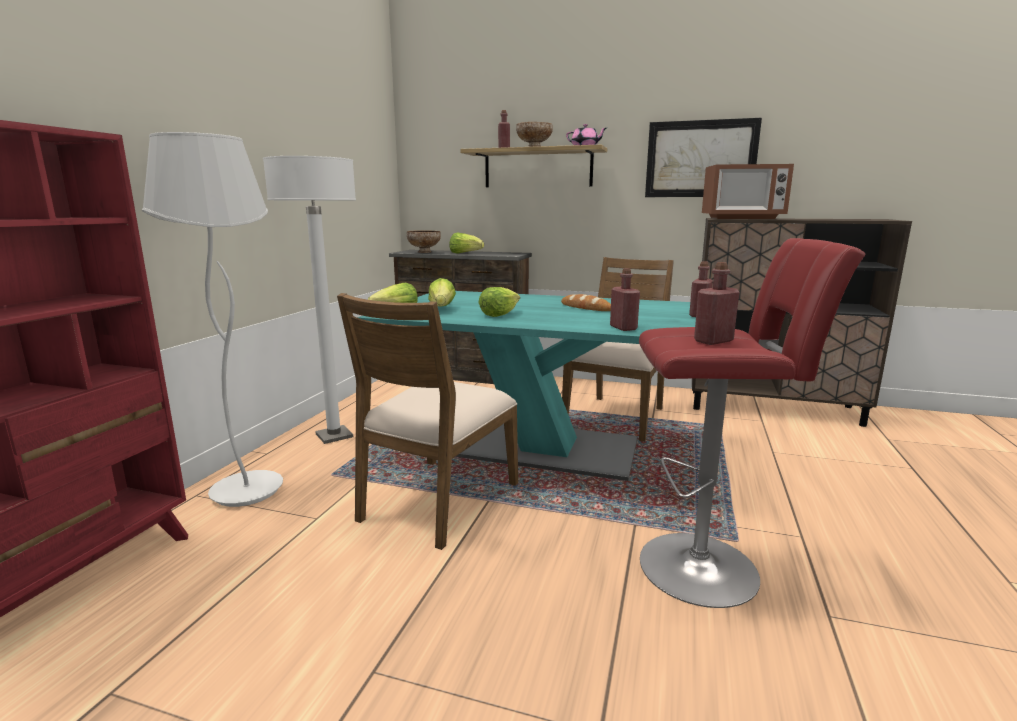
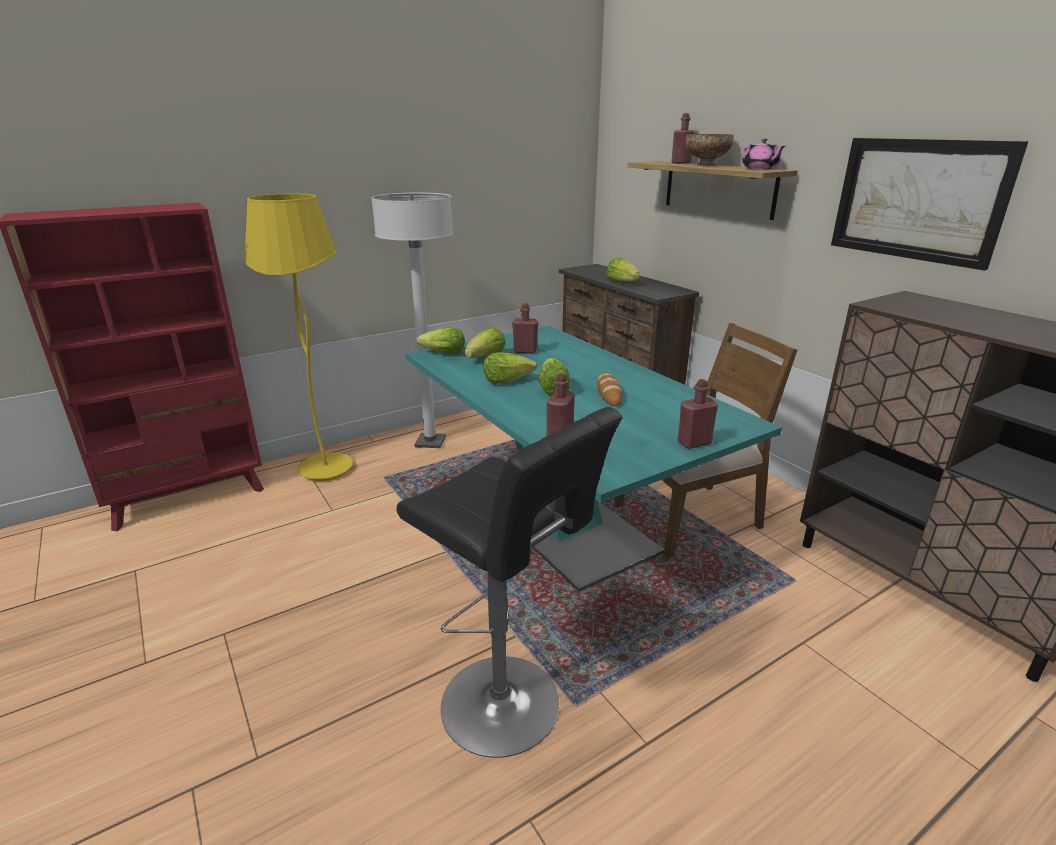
camera: 40 degrees right, 10 degrees up
white floor lamp [142,132,283,507] -> yellow floor lamp [244,193,353,481]
brown chair [337,293,518,550] -> none
bowl [407,230,441,253] -> none
red stool [639,238,865,608] -> black stool [397,407,623,758]
red bottle [694,262,740,345] -> red bottle moved to [512,303,538,354]
microwave [702,164,794,219] -> none
none -> lettuce [538,358,570,396]

